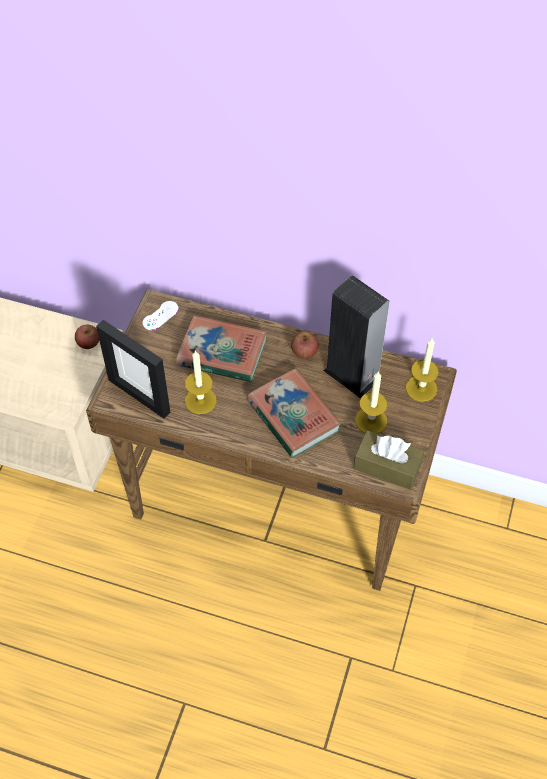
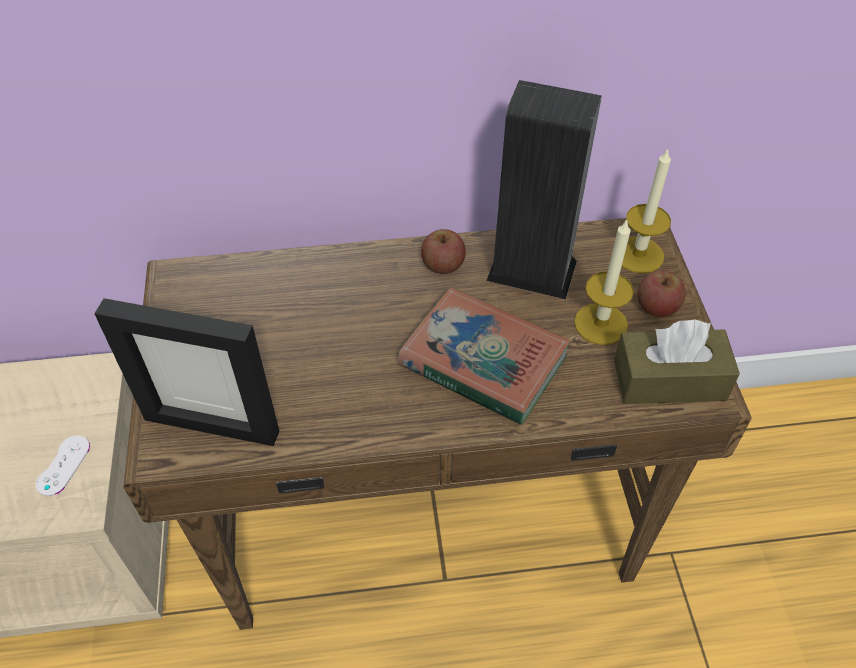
camera: 25 degrees left, 5 degrees down
apple [75,324,99,349] -> apple moved to [637,270,686,317]
white game controller [143,301,179,330] -> white game controller moved to [36,435,90,496]
book [176,315,267,382] -> none
candle [185,350,217,414] -> none

